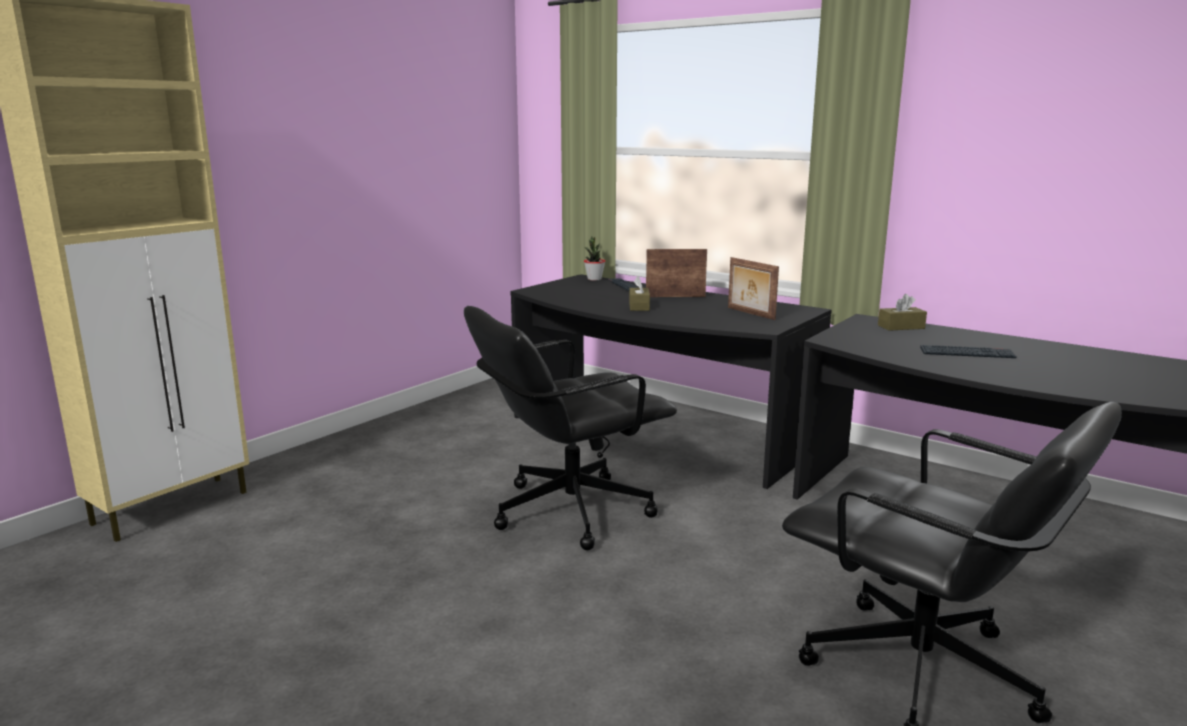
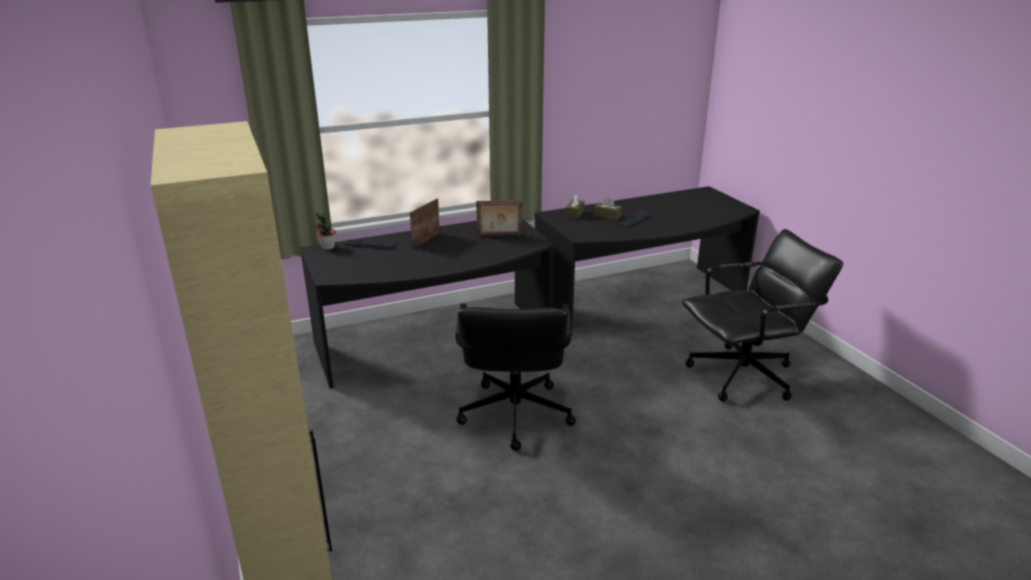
camera: 60 degrees left, 10 degrees up
brown tissue box [629,276,650,311] -> brown tissue box moved to [594,197,622,220]

